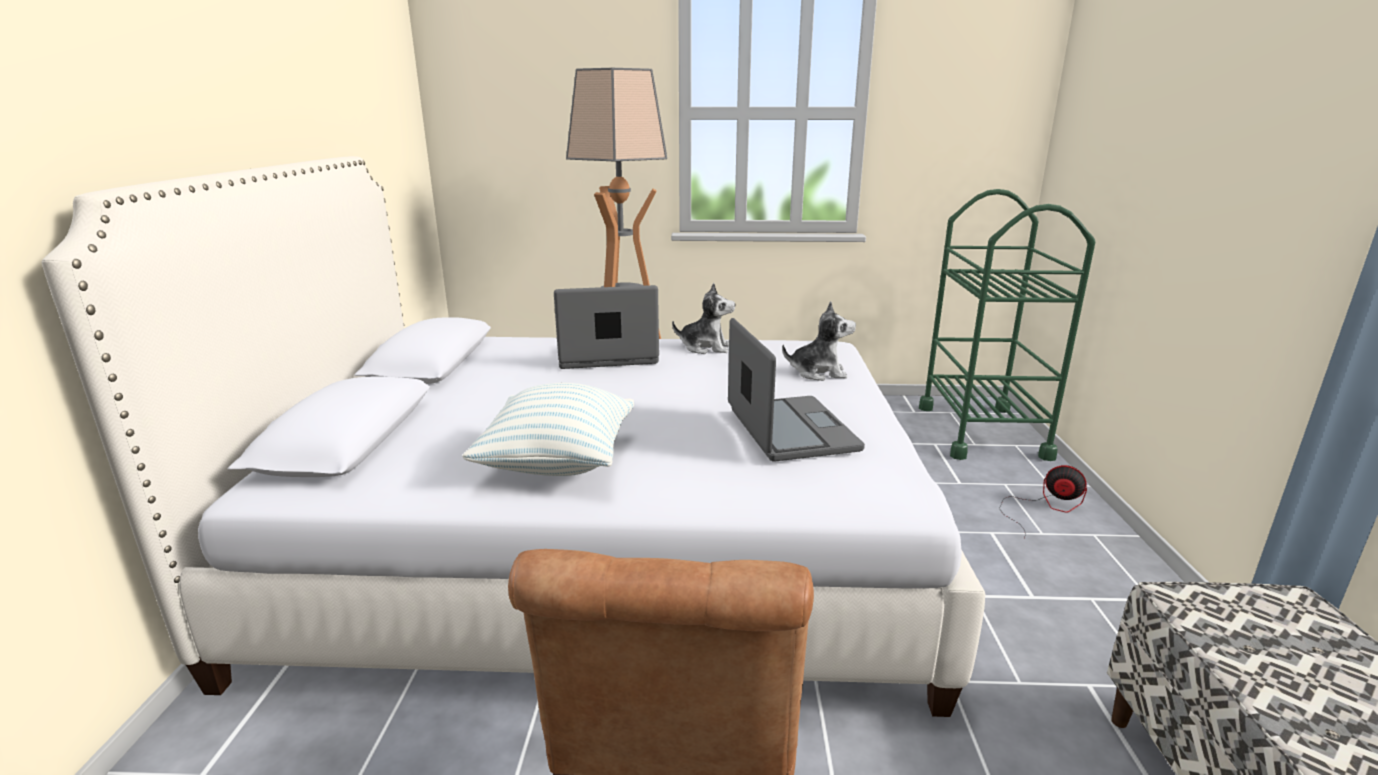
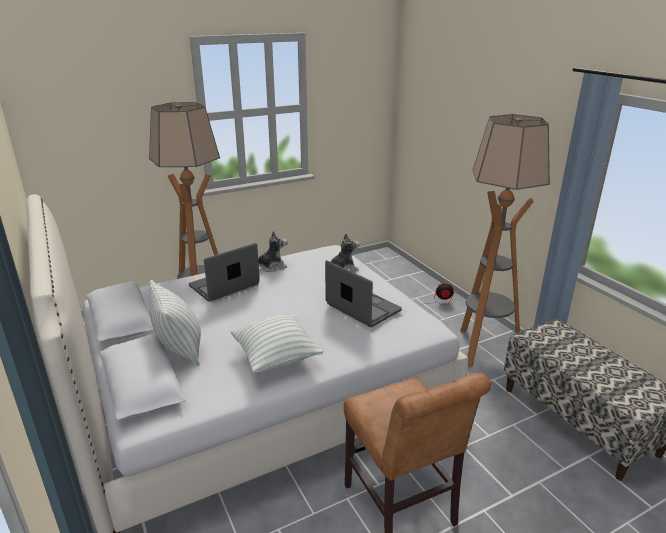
camera: 30 degrees left, 5 degrees up
green cart [919,189,1095,461] -> none
none -> pillow [149,280,201,366]
none -> floor lamp [460,114,550,367]

